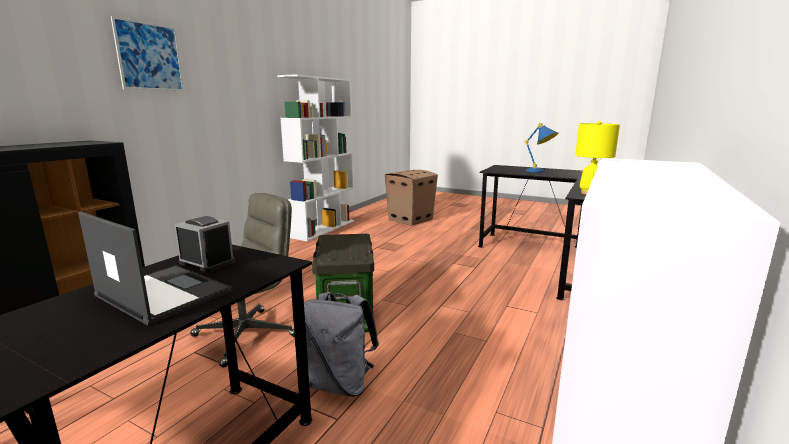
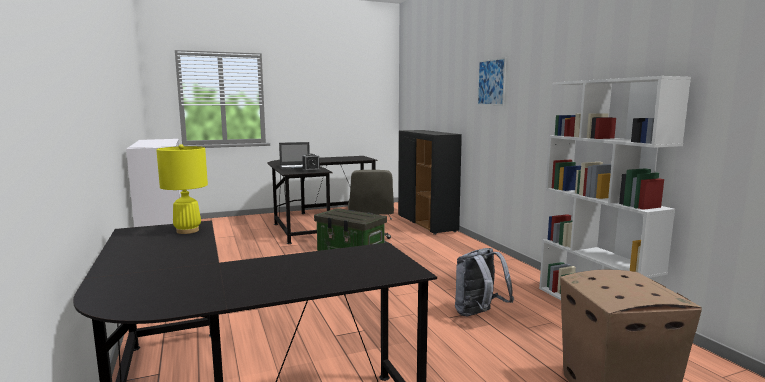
camera: 130 degrees right, 5 degrees down
grey backpack [304,292,379,397] -> grey backpack moved to [455,248,514,316]
blue table lamp [525,123,558,173] -> none

